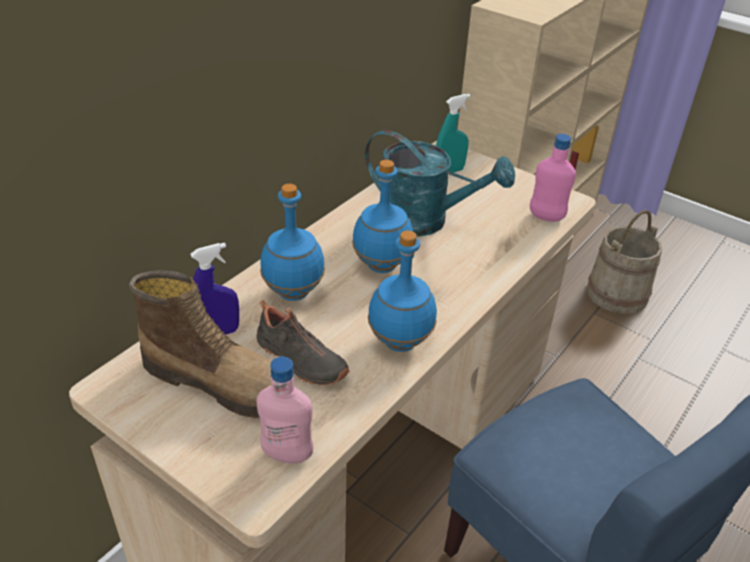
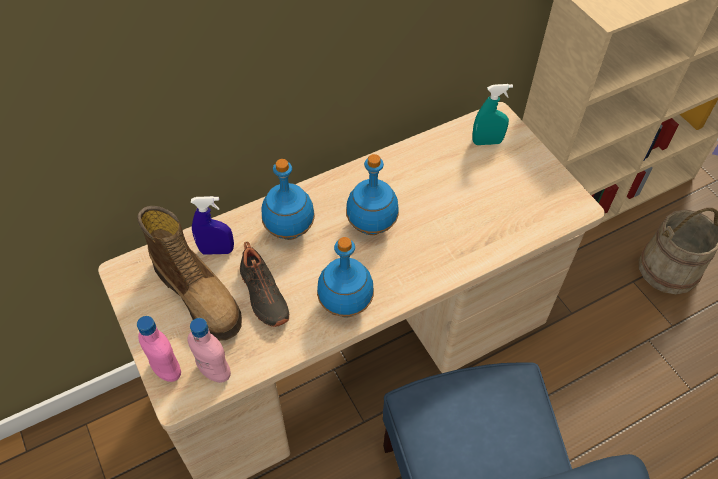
camera: 25 degrees right, 15 degrees up
turquoise watering can [365,130,515,237] -> none
pink bottle [530,134,576,222] -> pink bottle moved to [137,316,181,382]

